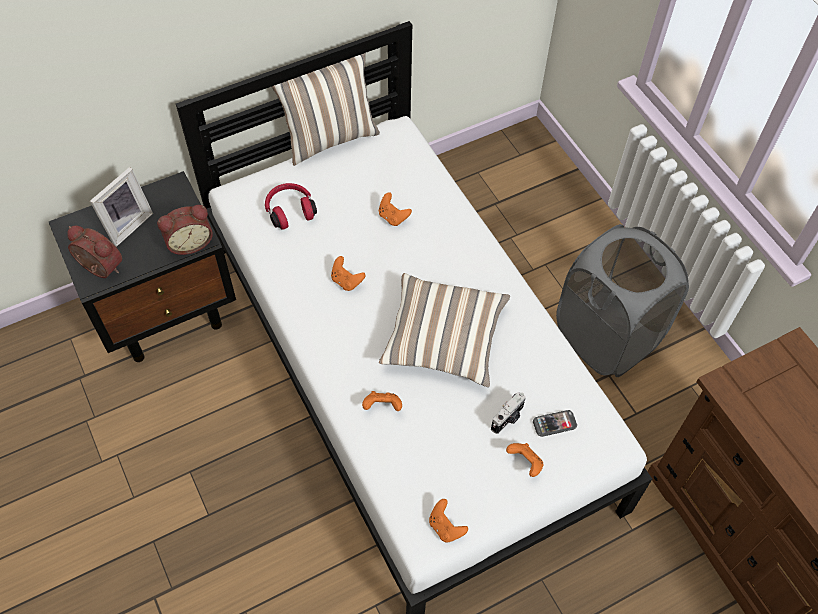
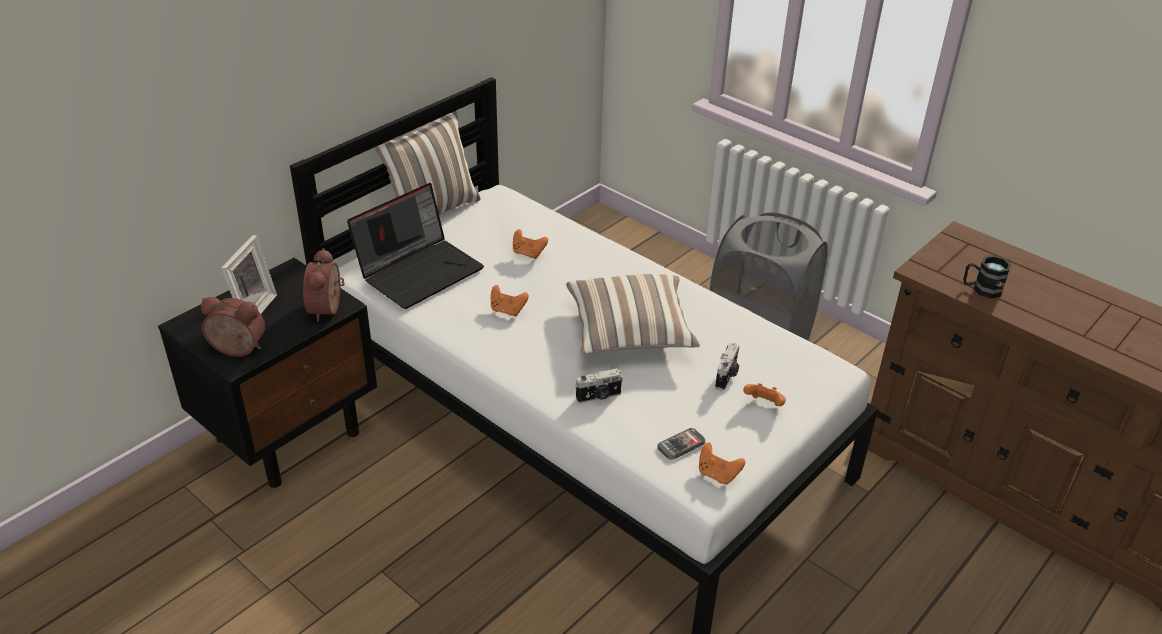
camera: 20 degrees left, 20 degrees down
alarm clock [157,205,213,255] -> alarm clock turned 135 degrees clockwise [303,248,345,322]
red headphones [265,183,317,230] -> laptop [347,183,484,309]
orange game controller [362,391,402,411] -> camera [575,368,623,403]
phone [533,410,577,437] -> phone moved to [657,428,705,460]
none -> black mug [963,255,1012,299]

